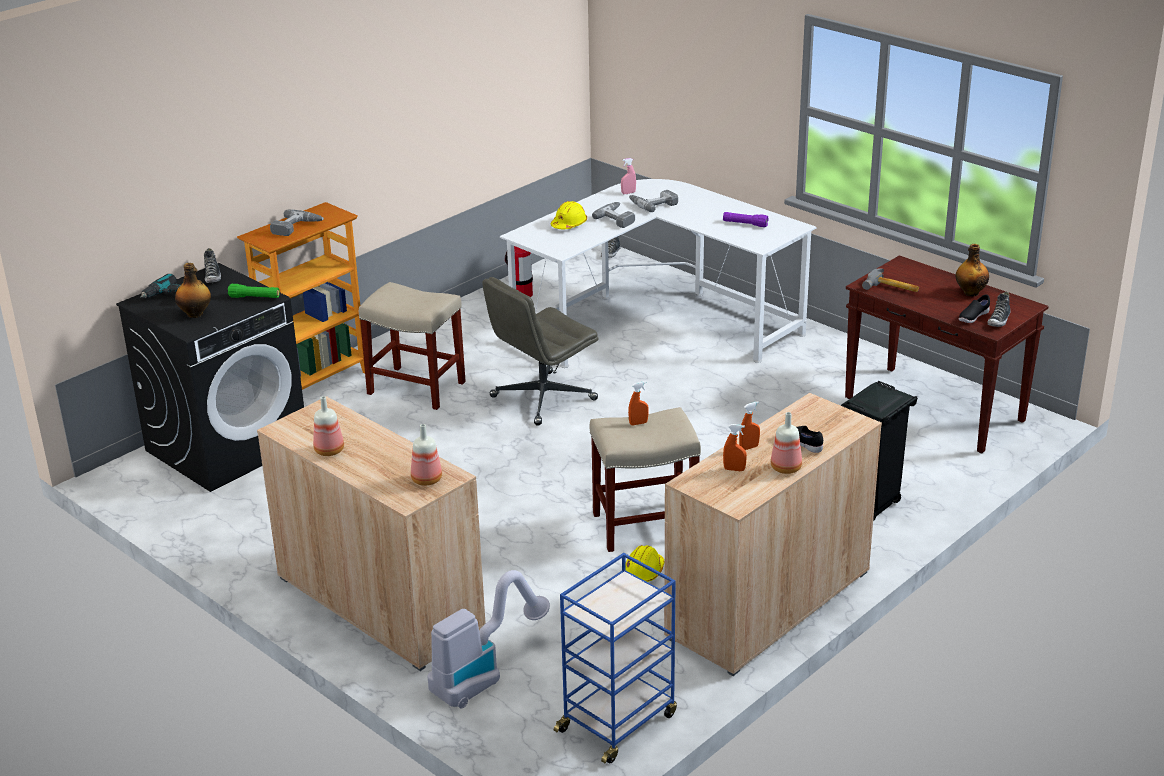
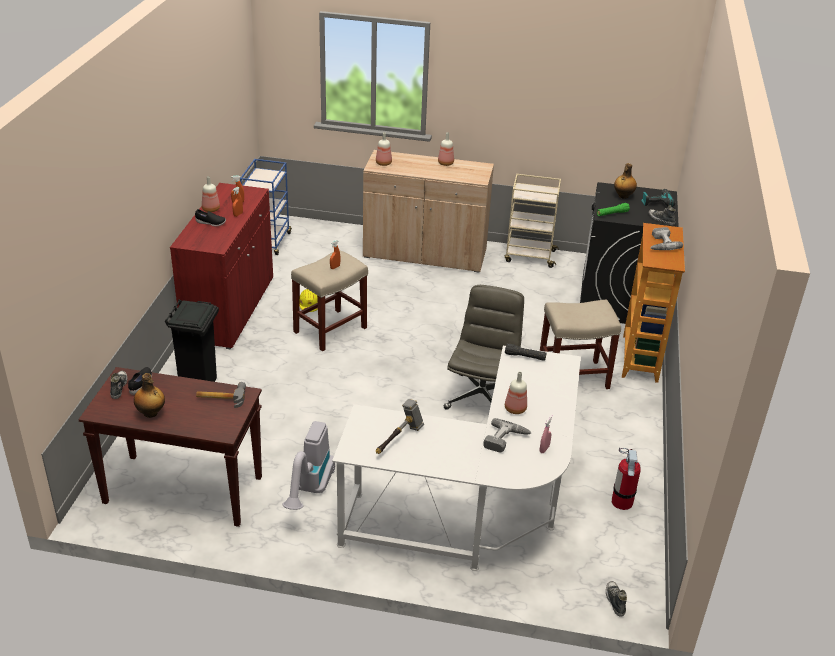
camera: 145 degrees right, 5 degrees up
vacuum cleaner [428,570,550,709] -> vacuum cleaner moved to [282,421,335,510]
yellow hard hat [551,201,587,229] -> none
power drill [592,202,635,228] -> bottle [505,372,527,414]
beige cabinet [664,393,882,676] -> red cabinet [170,183,273,349]
purple flashlight [723,212,769,227] -> hammer [376,399,424,454]
none -> beige cart [505,174,561,268]
none -> black flashlight [505,343,547,361]

